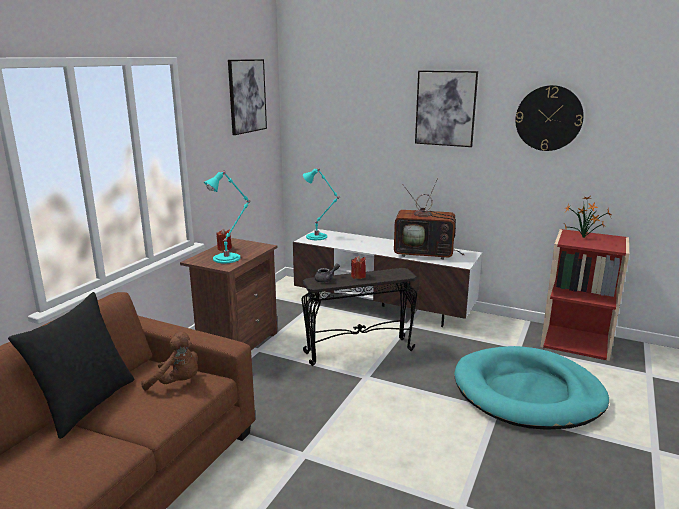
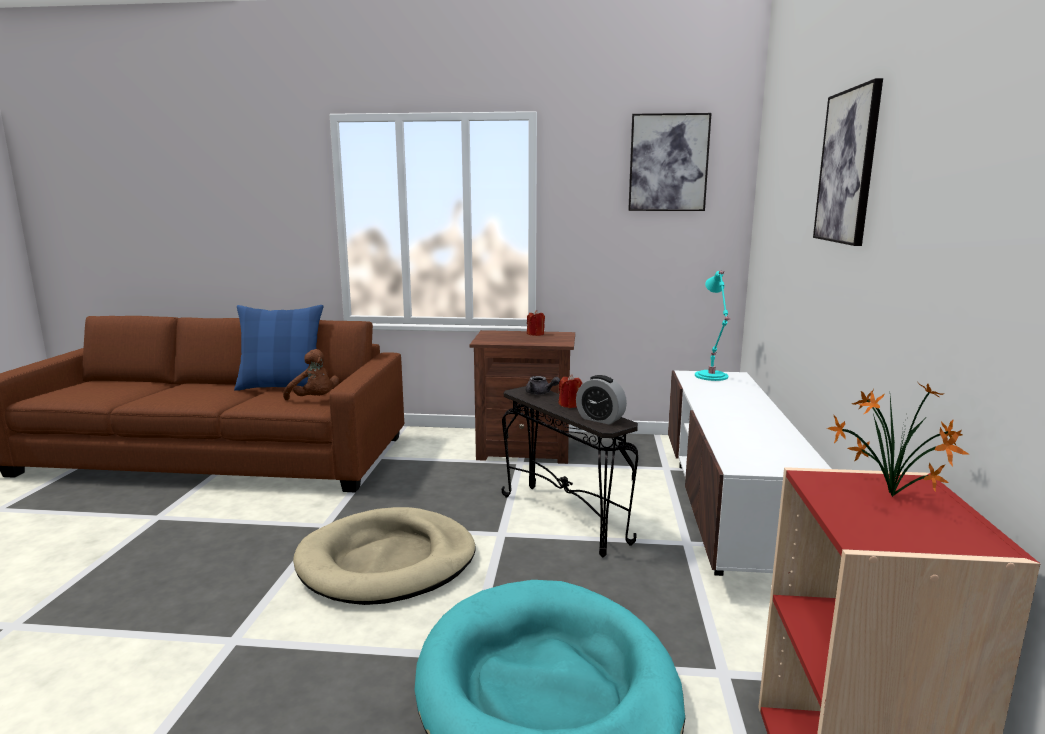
camera: 70 degrees right, 5 degrees down
black pillow [8,292,135,439] -> blue pillow [234,305,324,391]
brown plush toy [141,332,198,391] -> brown plush toy turned 45 degrees counterclockwise [283,349,339,400]
turquoise table lamp [204,171,250,263] -> none
television [394,178,465,259] -> none
wall clock [516,85,584,151] -> none
none -> beige dog bed [293,507,476,605]
none -> alarm clock [576,375,627,425]

